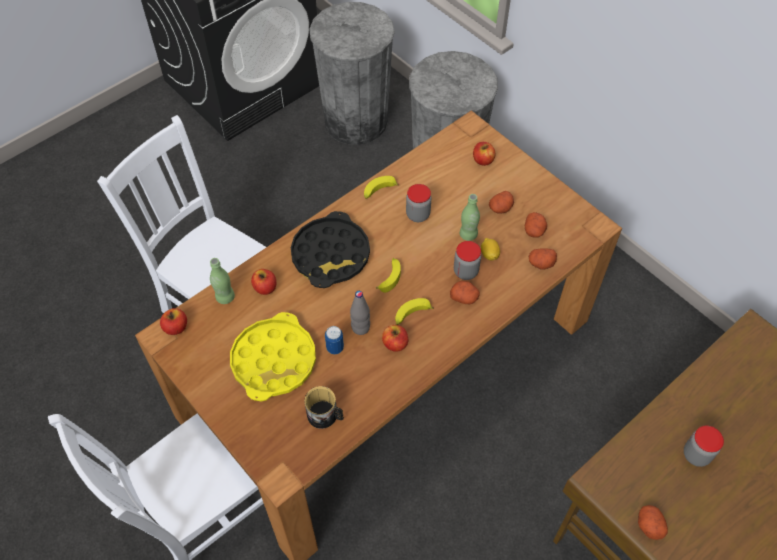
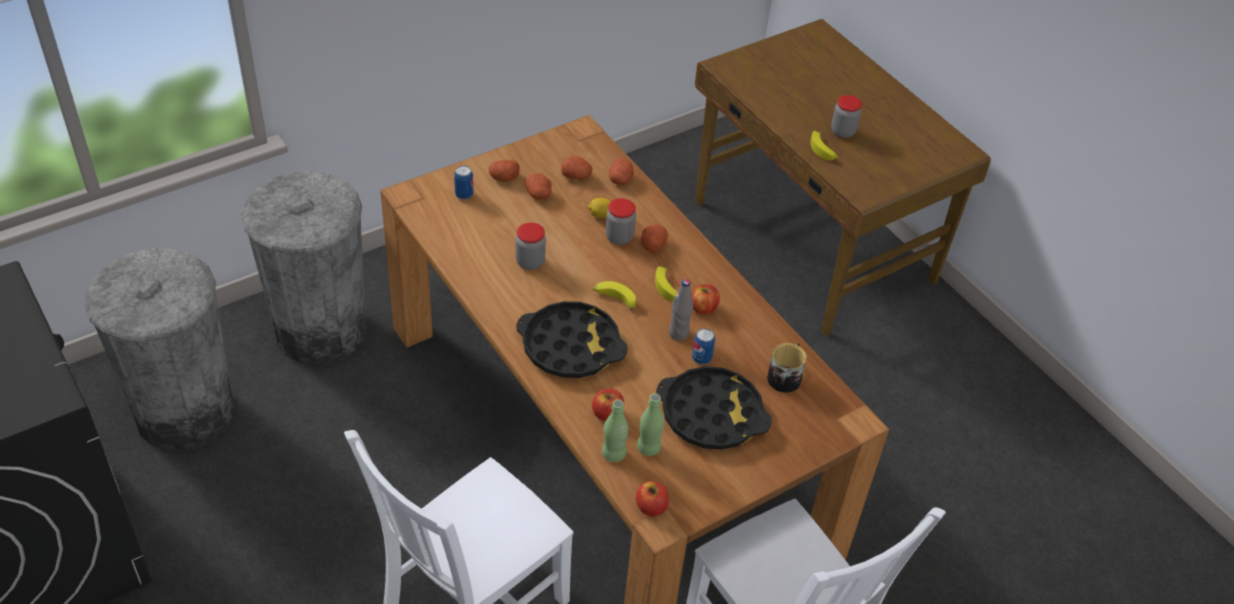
camera: 85 degrees left, 10 degrees down
yellow tray [230,312,316,402] -> black tray [656,366,772,450]
banana [364,176,399,199] -> banana moved to [810,131,838,160]
green bottle [460,194,480,241] -> green bottle moved to [637,393,664,456]
apple [473,142,496,166] -> can [454,165,473,199]
potato [638,505,668,540] -> potato moved to [489,160,520,182]

